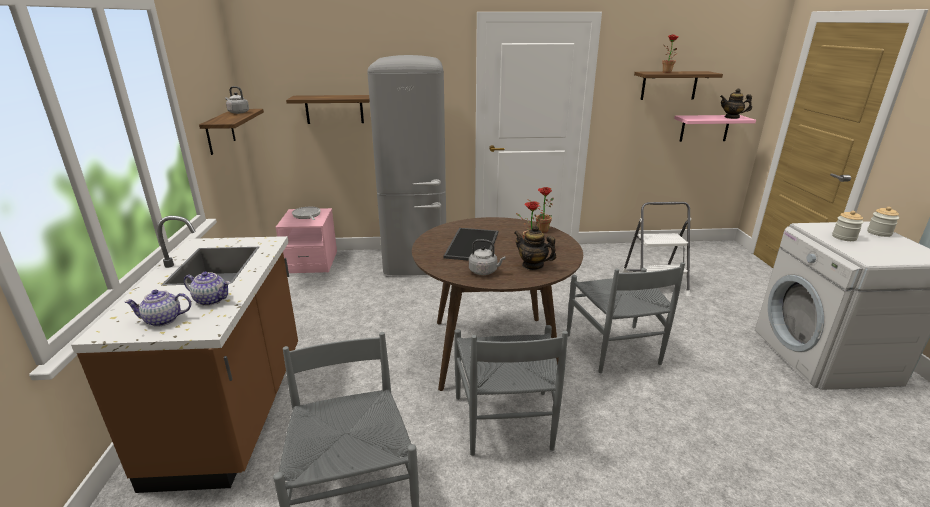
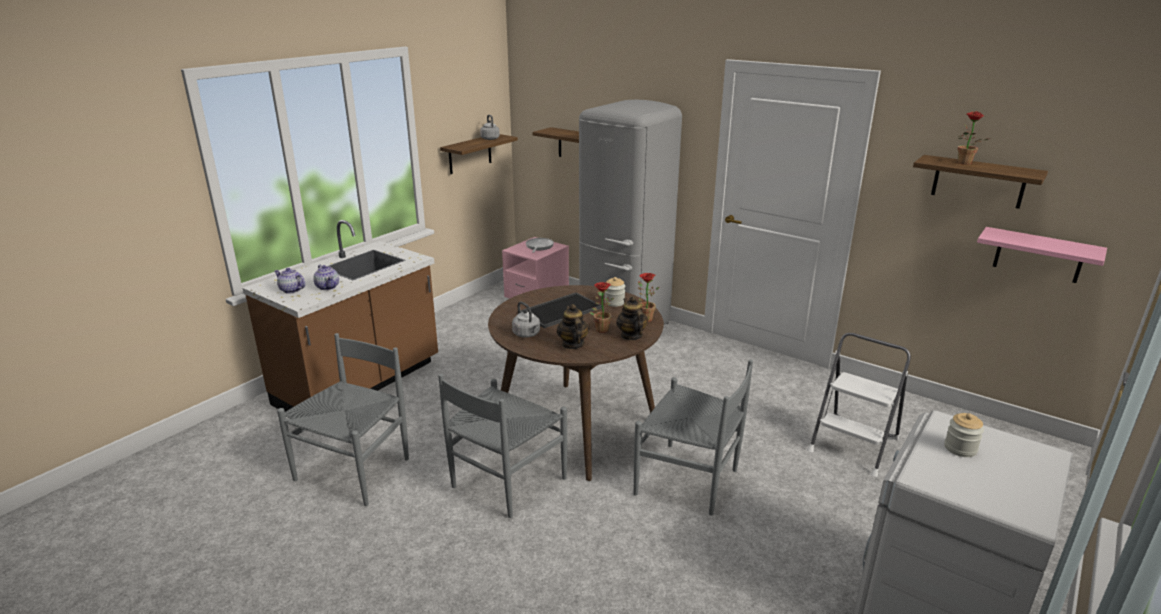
camera: 40 degrees right, 0 degrees up
grey chair [567,262,685,373] -> grey chair turned 90 degrees counterclockwise [634,360,753,516]
teapot [720,88,752,119] -> teapot moved to [616,296,648,340]
jar [867,207,899,237] -> jar moved to [604,277,625,307]

